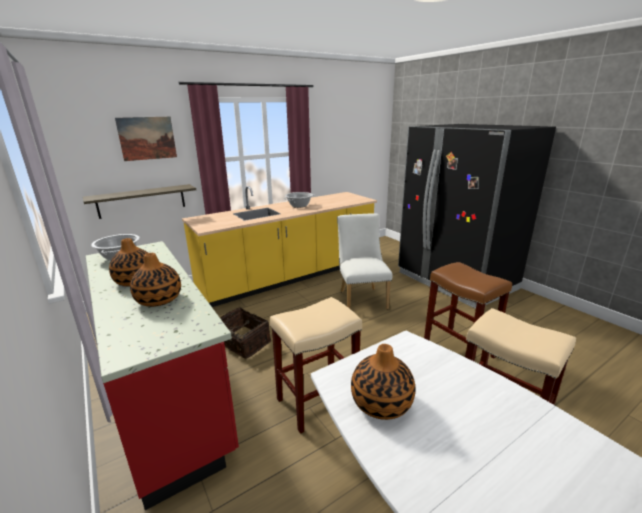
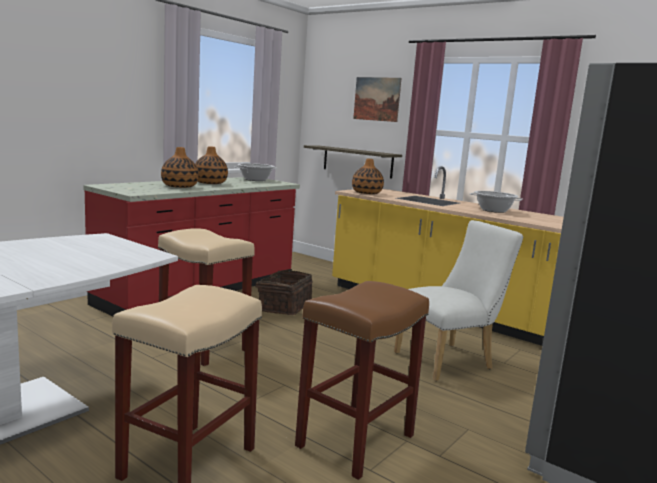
camera: 70 degrees right, 10 degrees down
vase [351,344,415,420] -> vase moved to [352,159,384,194]

